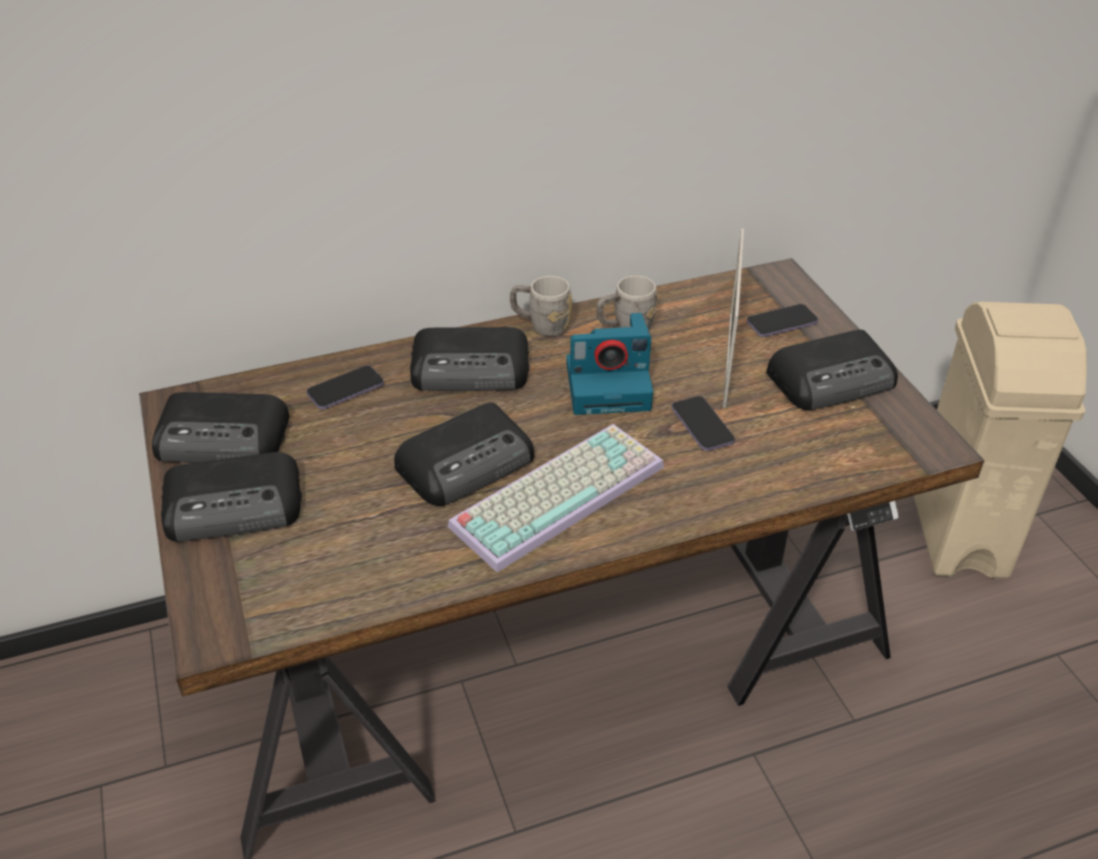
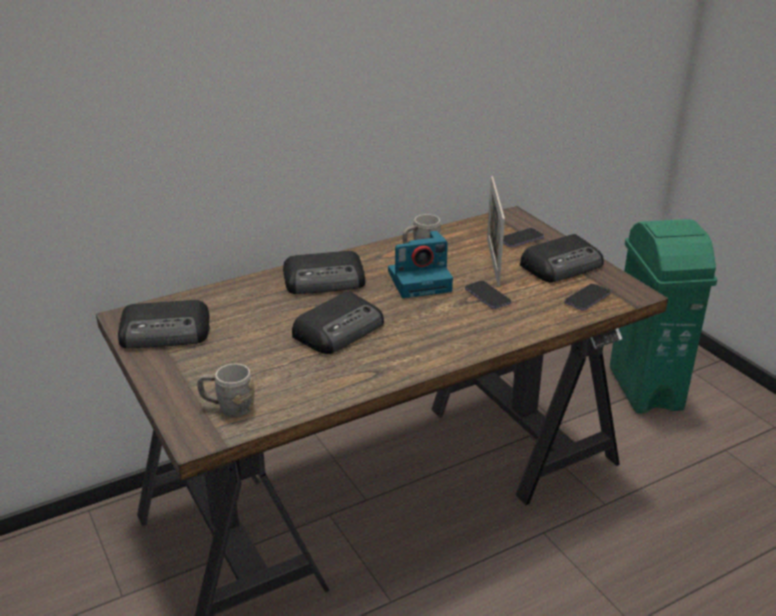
camera: 10 degrees left, 10 degrees down
radio [161,452,302,542] -> none
phone [306,365,384,410] -> phone moved to [565,284,611,310]
keyboard [448,424,664,572] -> none
grey mug [510,276,572,336] -> grey mug moved to [197,364,254,417]
beige trash can [914,302,1087,579] -> green trash can [610,219,717,414]

